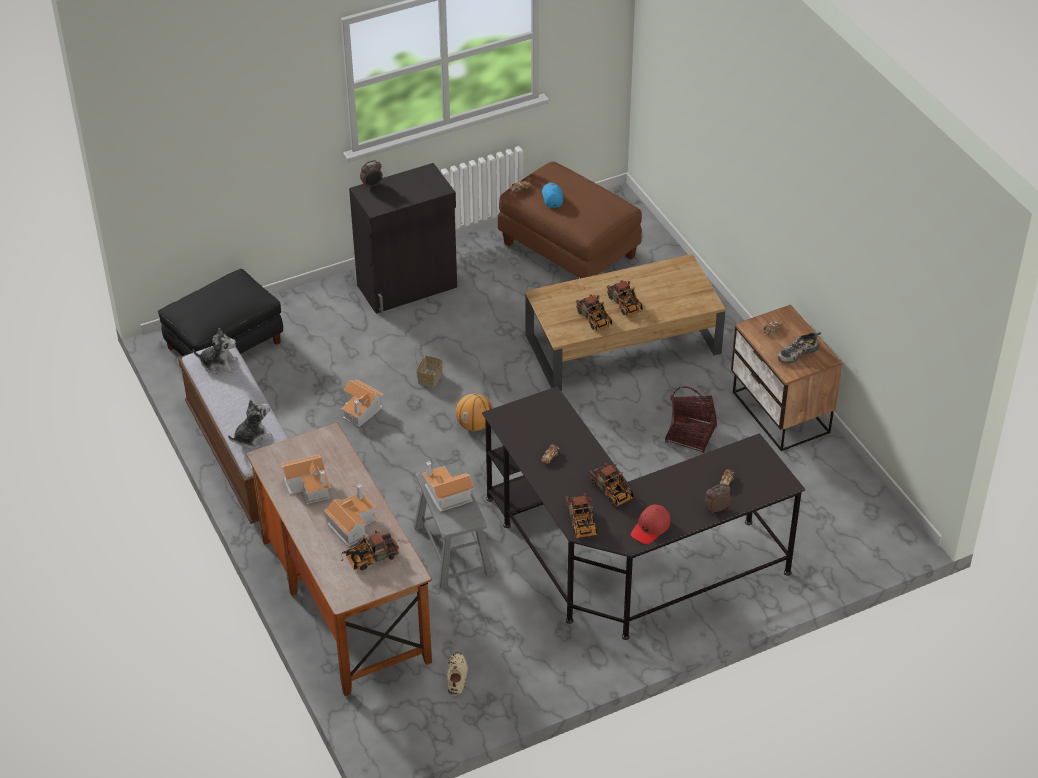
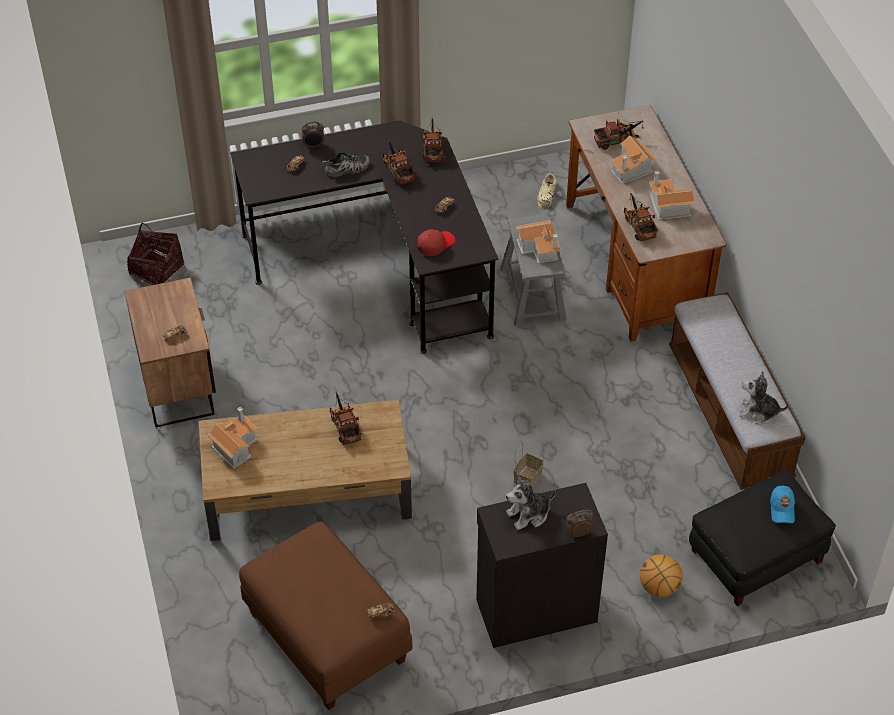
camera: 170 degrees left, 5 degrees up
plush toy [228,399,273,449] -> plush toy moved to [506,474,556,530]
toy house [342,380,384,427] -> toy house moved to [207,407,258,469]
basketball [456,393,493,431] -> basketball moved to [640,554,683,597]
blue cap [542,183,563,208] -> blue cap moved to [770,486,795,523]
toy truck [607,280,643,316] -> toy truck moved to [623,193,658,241]
red cap [631,505,670,544] -> red cap moved to [417,229,456,256]
basket [665,386,717,453] -> basket moved to [127,223,184,285]
shoe [777,332,821,364] -> shoe moved to [322,152,370,177]

